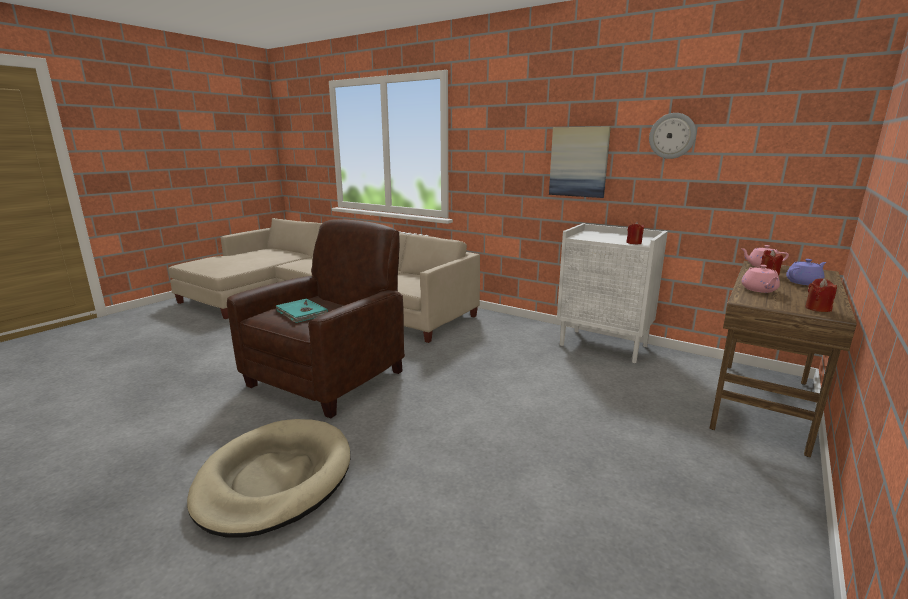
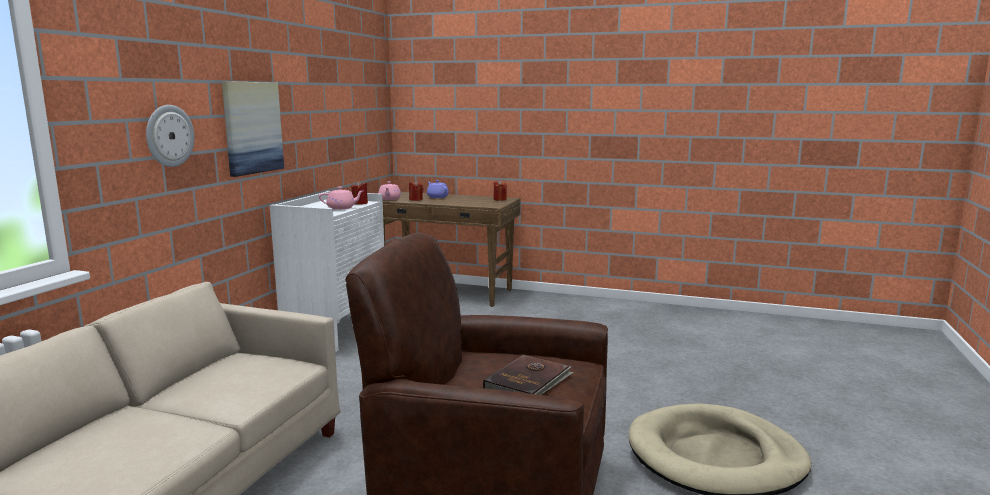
camera: 105 degrees left, 5 degrees down
turquoise book [275,299,328,323] -> brown book [483,355,574,395]
wall clock [649,113,696,159] -> wall clock moved to [146,105,195,167]
pink teapot [741,265,780,293] -> pink teapot moved to [319,186,363,209]

